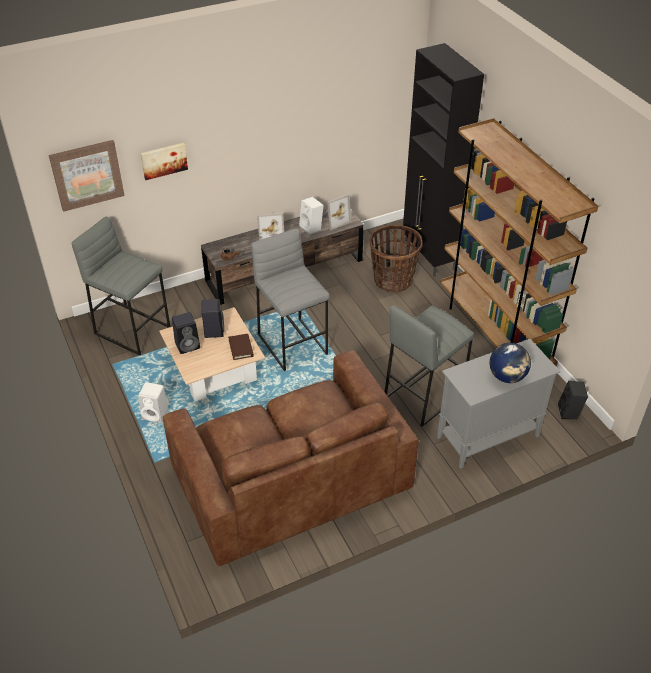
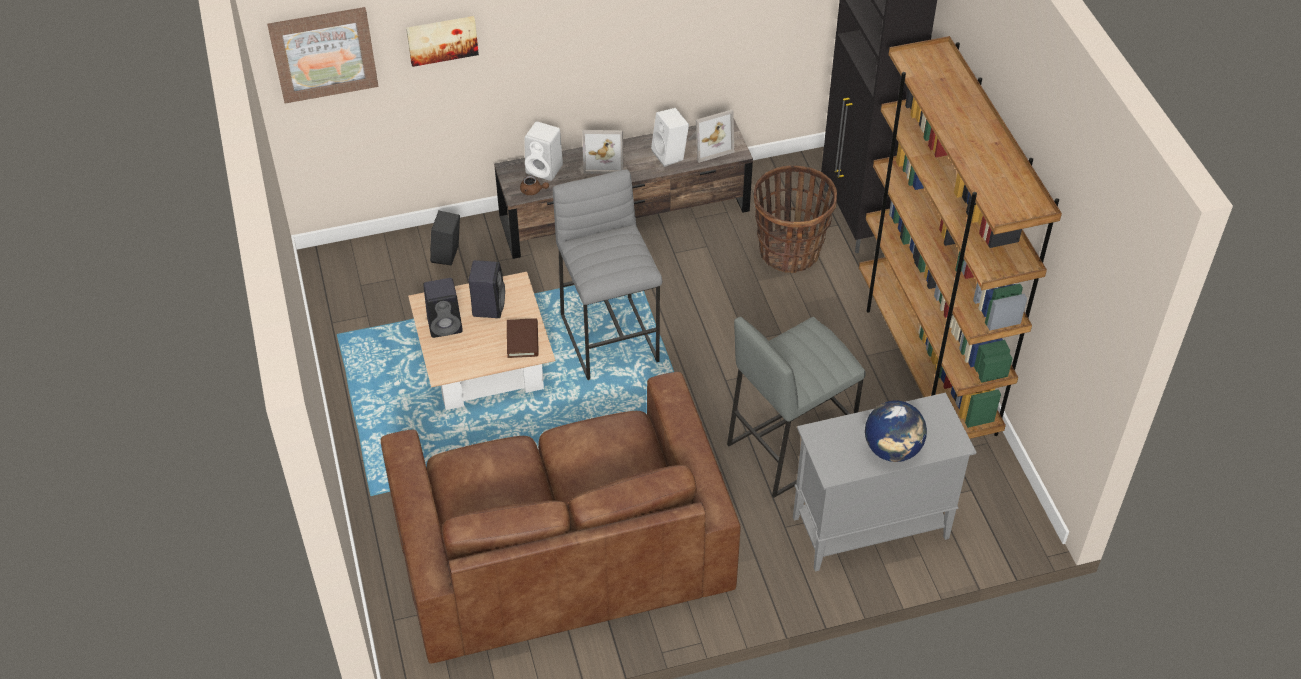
camera: 10 degrees right, 5 degrees up
grey stool [72,217,170,355] -> none
white speaker [138,382,168,423] -> white speaker moved to [525,121,563,181]
black speaker [558,381,588,419] -> black speaker moved to [430,210,460,266]

